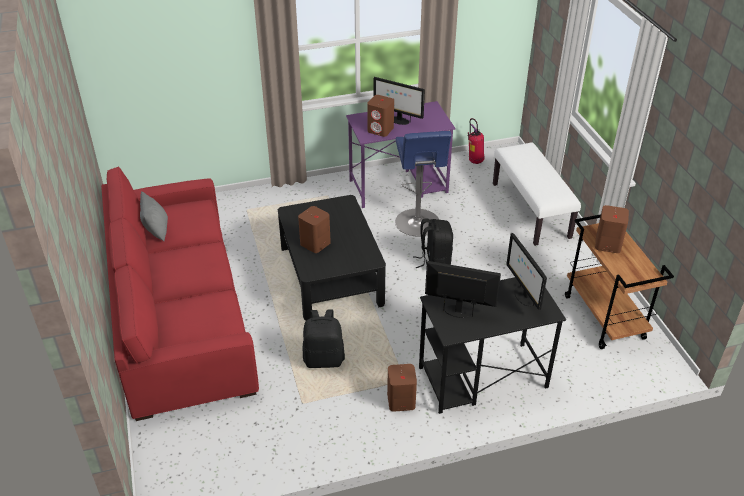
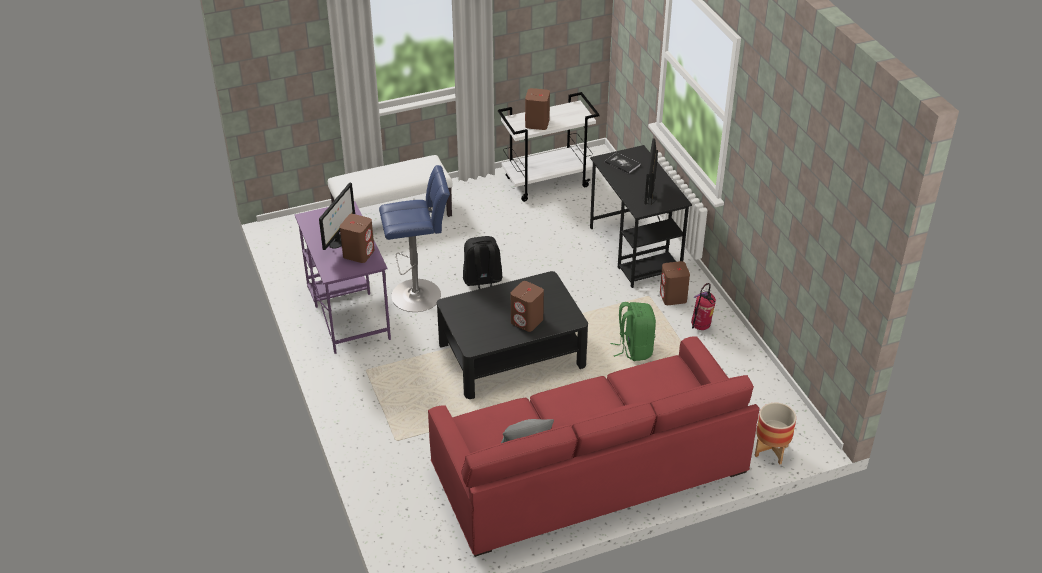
camera: 95 degrees left, 0 degrees up
black backpack [303,310,345,368] -> green backpack [611,302,656,361]
fire extinguisher [468,118,484,164] -> fire extinguisher moved to [691,283,716,330]
monitor [506,233,547,310] -> book [605,152,641,174]
brown cart [565,214,674,349] -> white cart [498,92,599,202]
none -> planter [755,403,796,465]

